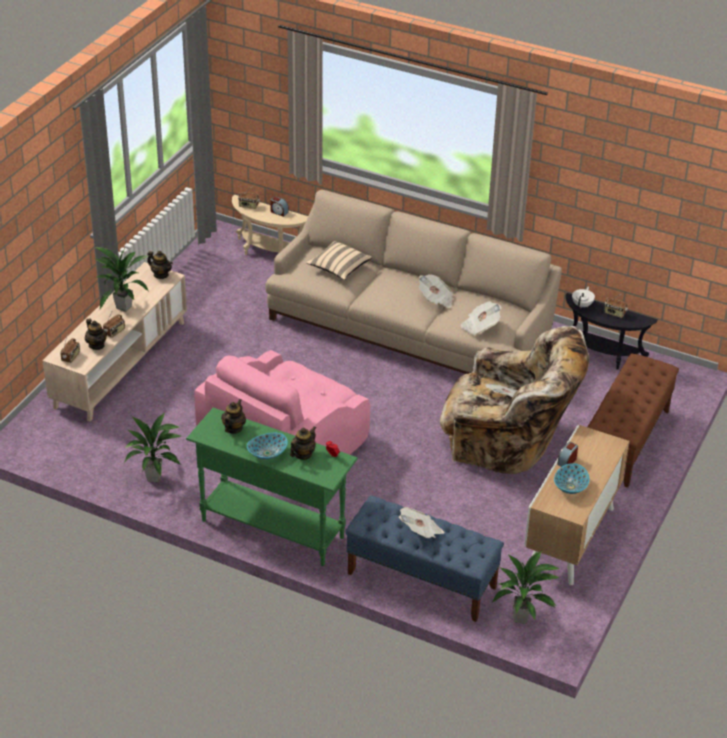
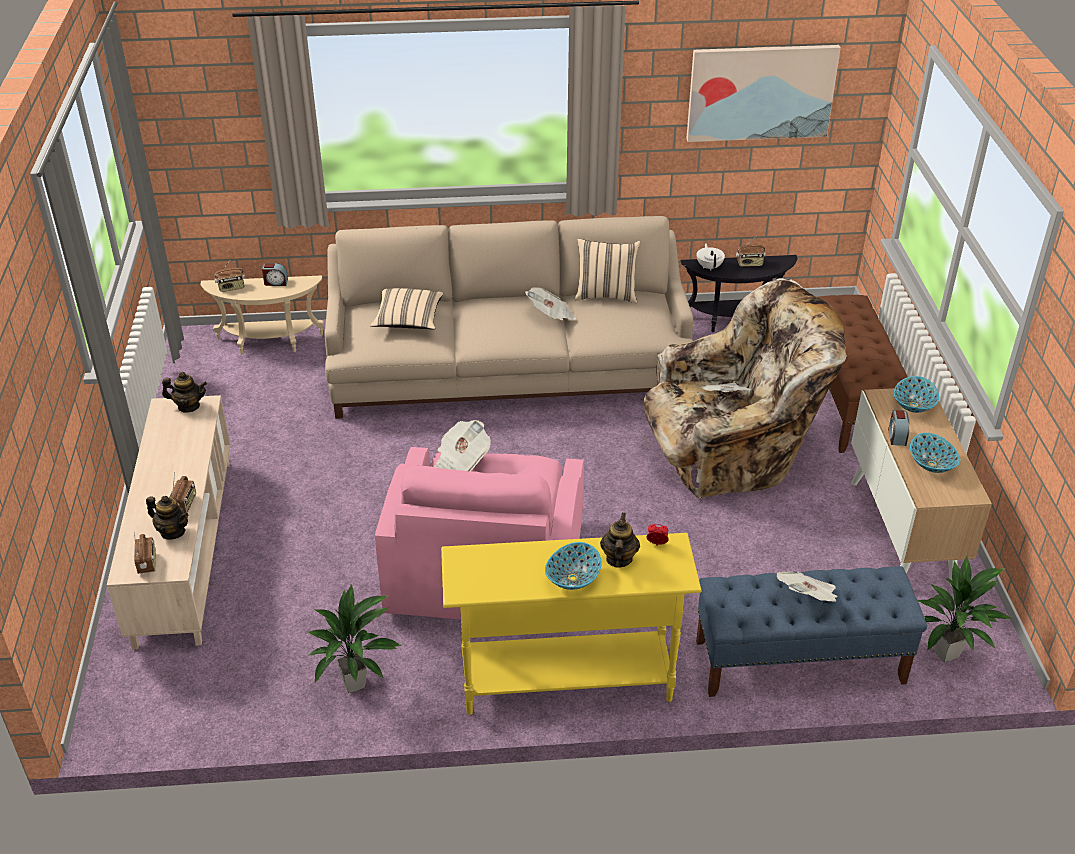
camera: 30 degrees left, 0 degrees up
potted plant [95,247,149,312] -> none
green console table [186,407,358,566] -> yellow console table [441,533,702,715]
teapot [221,399,246,434] -> none
newspaper [460,301,502,336] -> newspaper moved to [434,420,491,471]
none -> beige pillow [575,239,640,303]
none -> picture [686,45,841,142]
none -> bowl [894,376,939,413]

